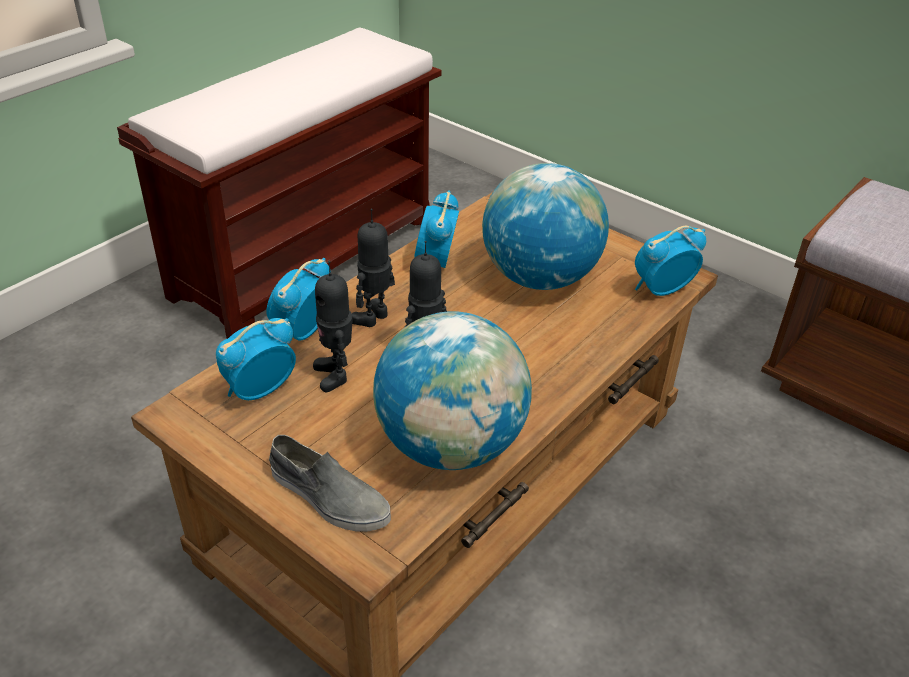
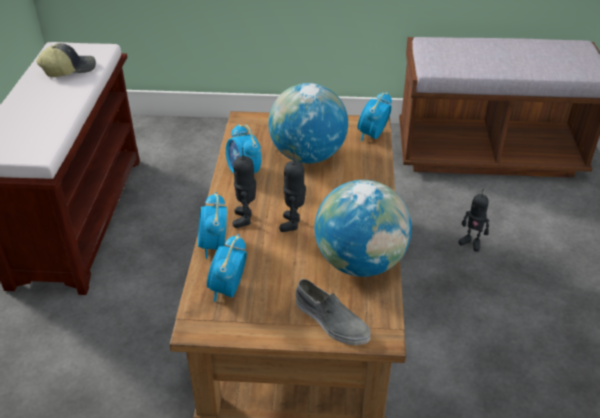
camera: 35 degrees left, 0 degrees up
grey shoe [269,435,391,532] -> grey shoe turned 45 degrees clockwise [295,279,371,345]
toy robot [313,261,352,392] -> toy robot moved to [458,189,489,252]
none -> cap [36,43,96,77]

